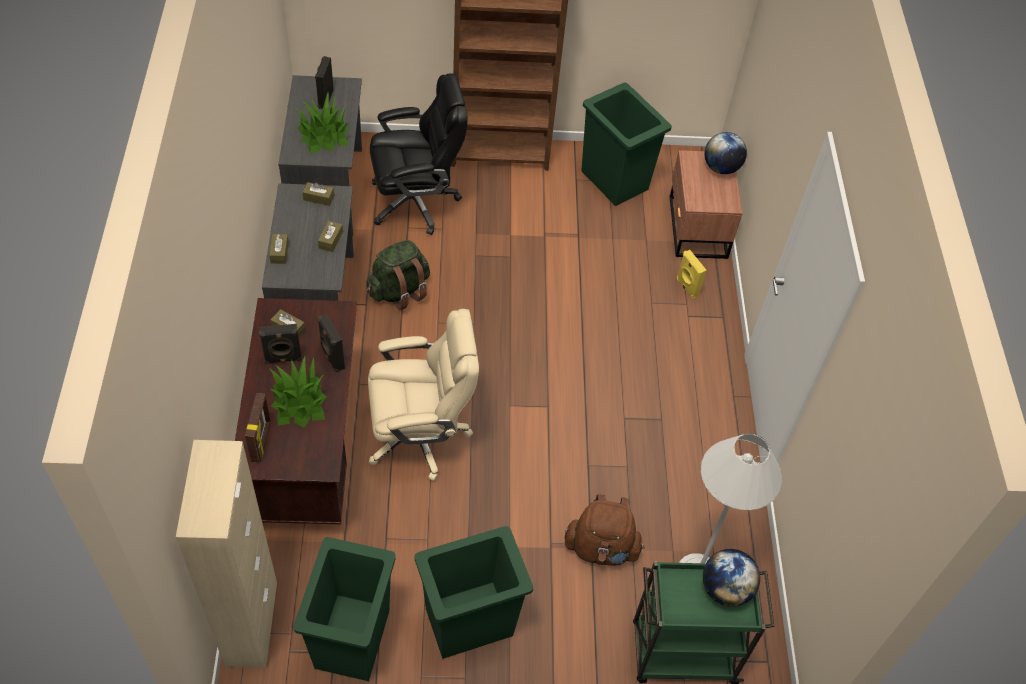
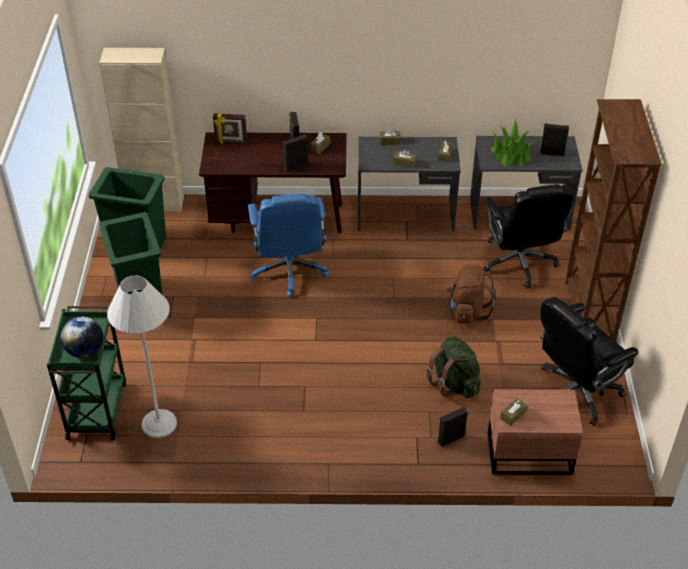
camera: 95 degrees right, 10 degrees down
potted plant [269,357,327,428] -> none
green backpack [367,240,430,310] -> green backpack moved to [426,336,481,398]
beige office chair [368,309,479,481] -> blue office chair [248,193,329,297]
brown backpack [565,494,644,566] -> brown backpack moved to [447,264,496,324]
green trash can [581,83,672,206] -> black office chair [540,297,639,426]
yellow speaker [677,250,707,299] -> black speaker [438,407,468,447]
globe [705,132,747,174] -> none
none -> brown tissue box [500,398,528,426]

